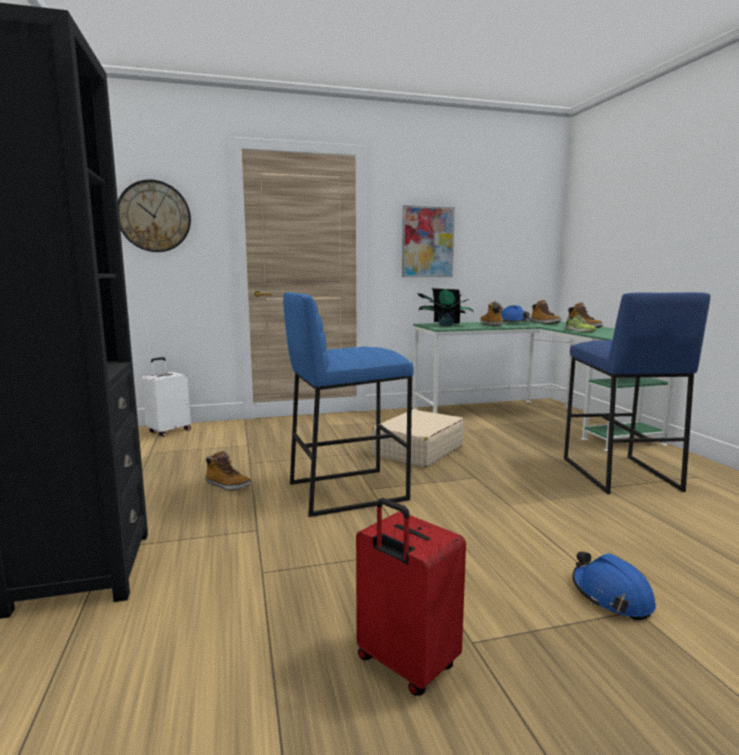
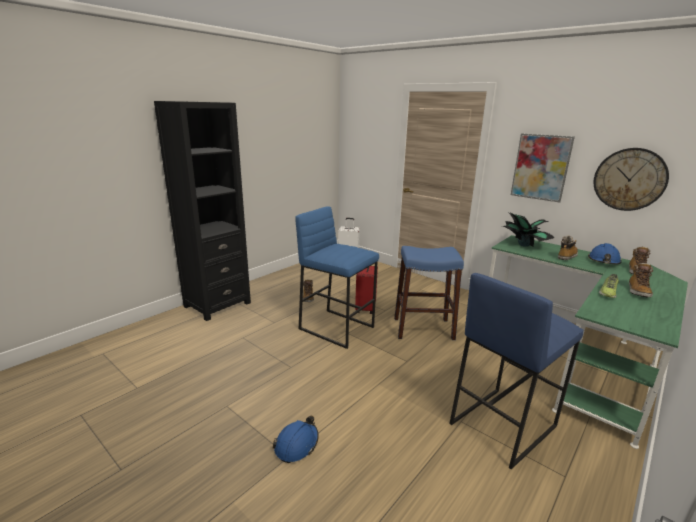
camera: 55 degrees right, 10 degrees up
wall clock [118,180,191,252] -> wall clock moved to [594,148,669,211]
red suitcase [356,498,466,696] -> red suitcase moved to [355,266,378,314]
beige suitcase [371,409,464,468] -> blue stool [394,246,464,340]

